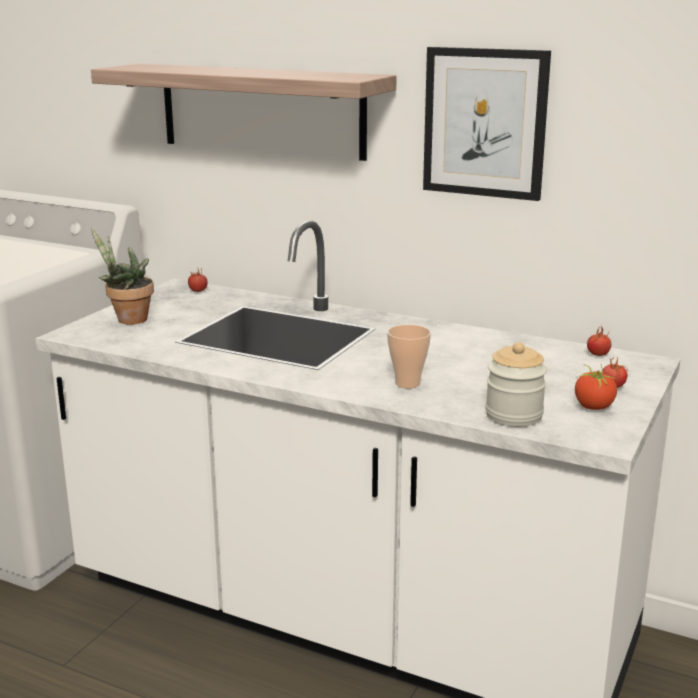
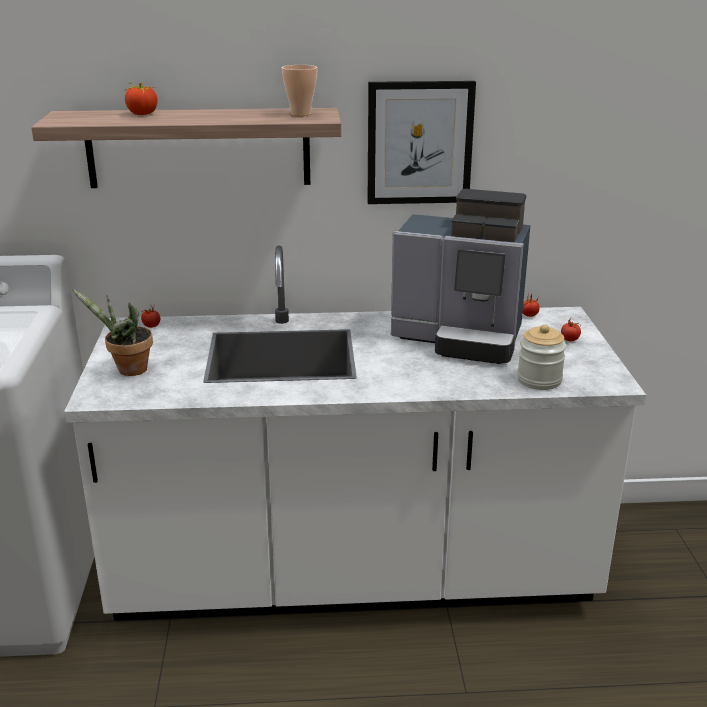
camera: 30 degrees left, 5 degrees up
cup [387,325,431,389] -> cup moved to [282,65,318,116]
tomato [575,363,618,410] -> tomato moved to [125,82,158,115]
none -> coffee machine [391,189,530,364]

